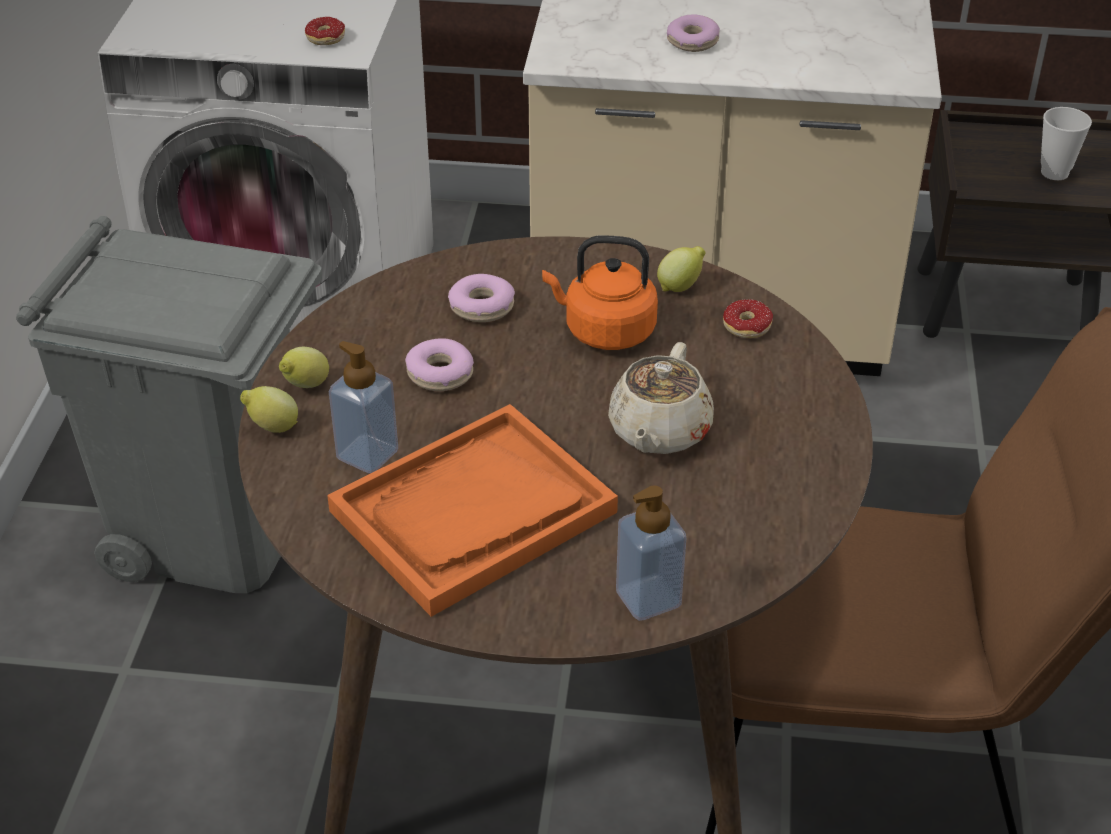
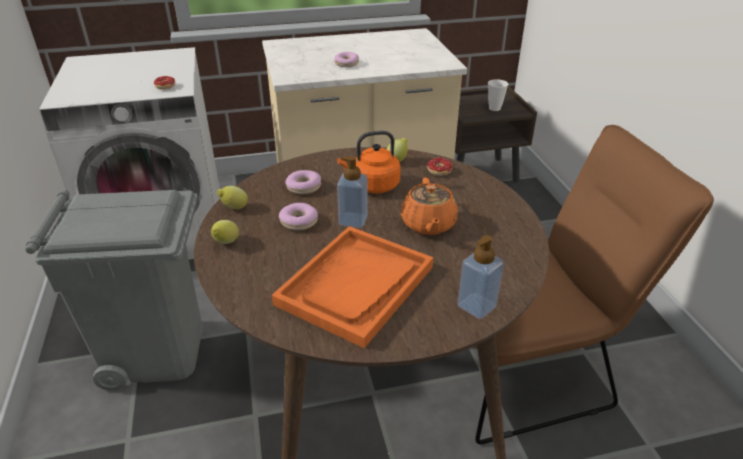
camera: 20 degrees left, 5 degrees down
lemon [240,386,298,433] -> lemon moved to [217,186,248,209]
soap dispenser [329,341,398,474] -> soap dispenser moved to [337,156,368,228]
beige teapot [608,342,714,454] -> orange teapot [401,178,458,235]

